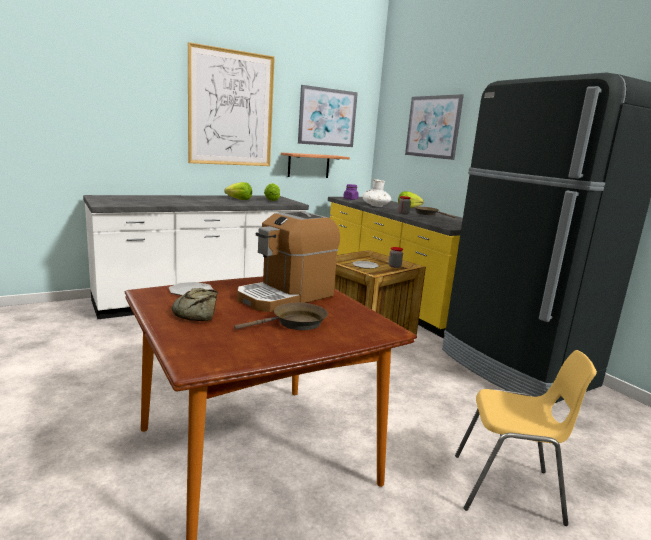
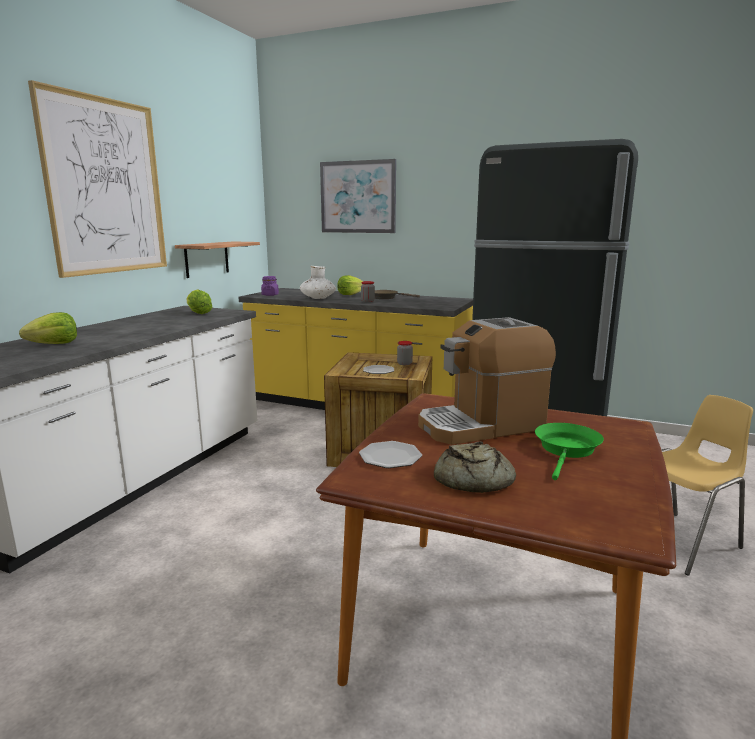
camera: 35 degrees left, 0 degrees up
lettuce [224,182,252,200] -> lettuce moved to [19,312,77,344]
brown frying pan [234,303,328,330] -> green frying pan [535,423,604,480]
coffee machine [237,211,340,312] -> coffee machine turned 60 degrees clockwise [418,317,556,445]
picture [298,85,358,147] -> none

